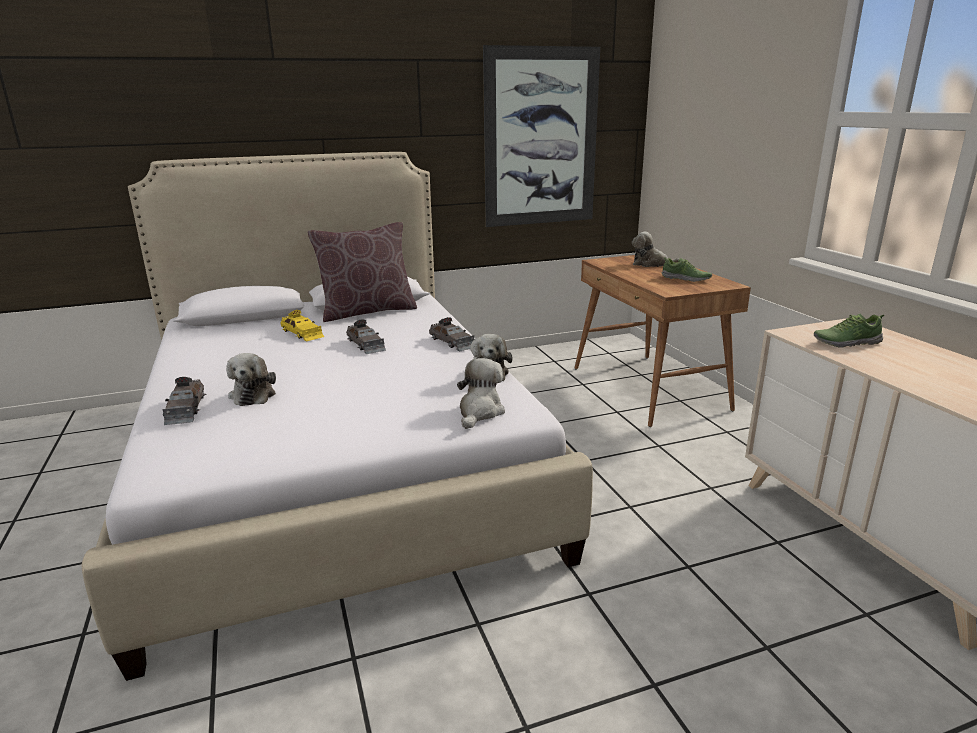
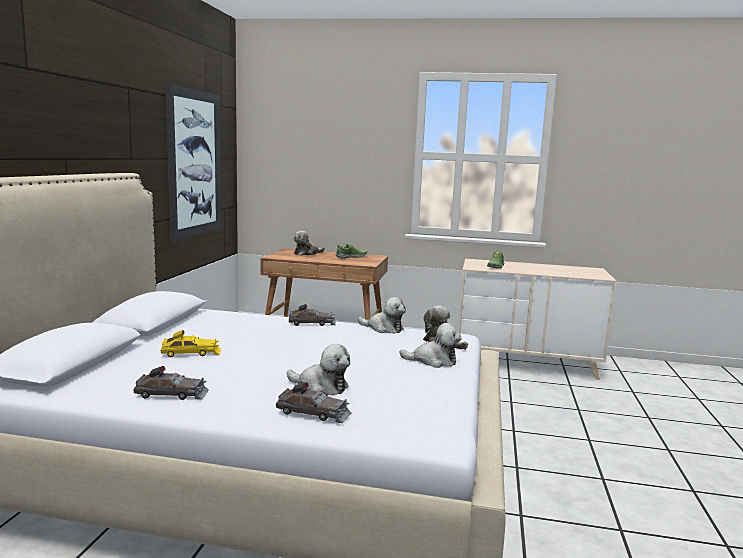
camera: 60 degrees left, 10 degrees down
brown pillow [307,222,417,322] -> none
grey toy car [346,319,386,354] -> grey toy car moved to [133,366,209,400]
none -> plush toy [399,323,462,368]

